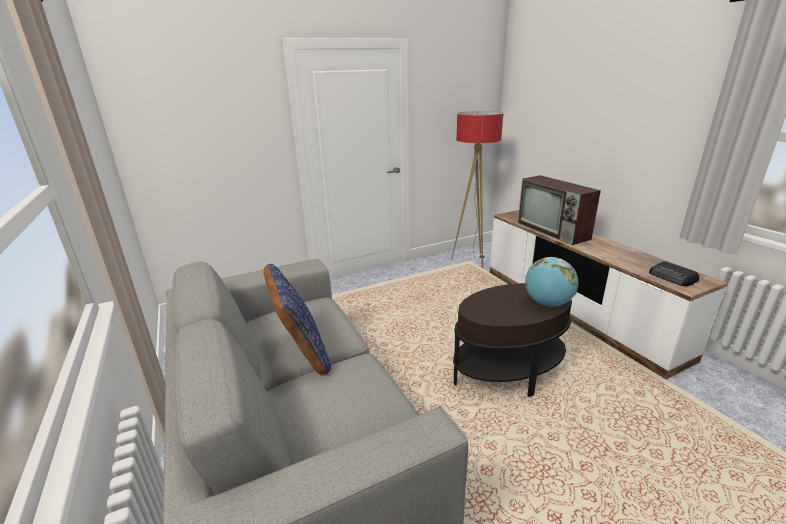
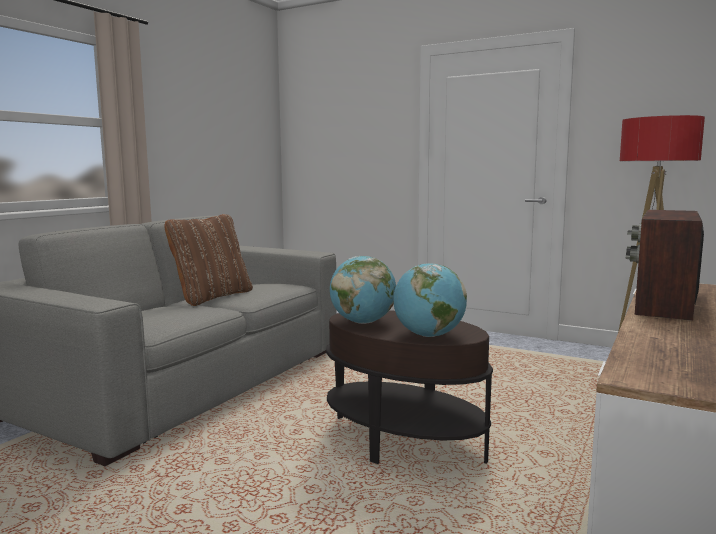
camera: 55 degrees right, 15 degrees down
blue pillow [263,264,331,374] -> brown pillow [164,214,253,306]
radio [649,261,699,286] -> none
none -> globe [330,256,396,324]

